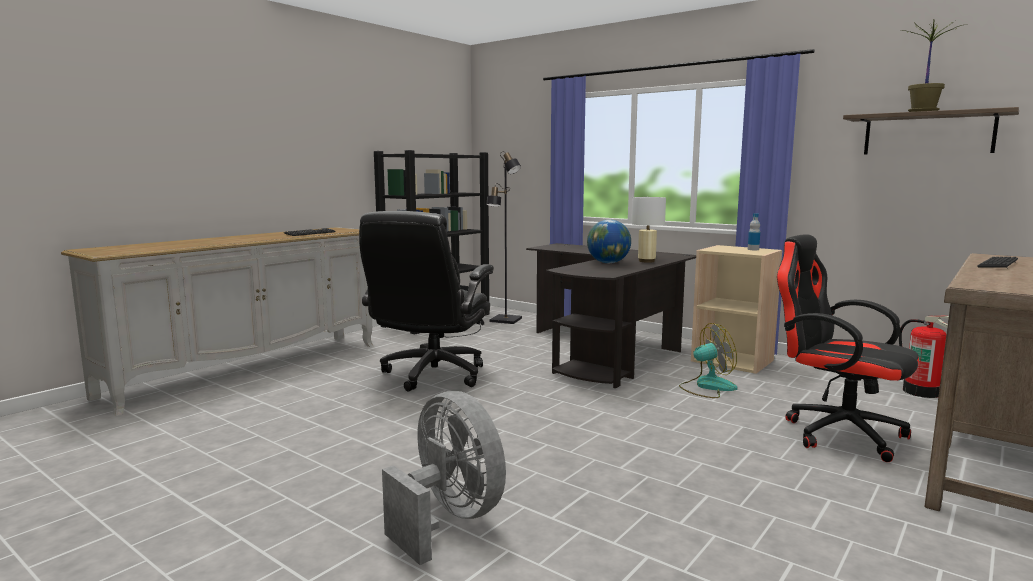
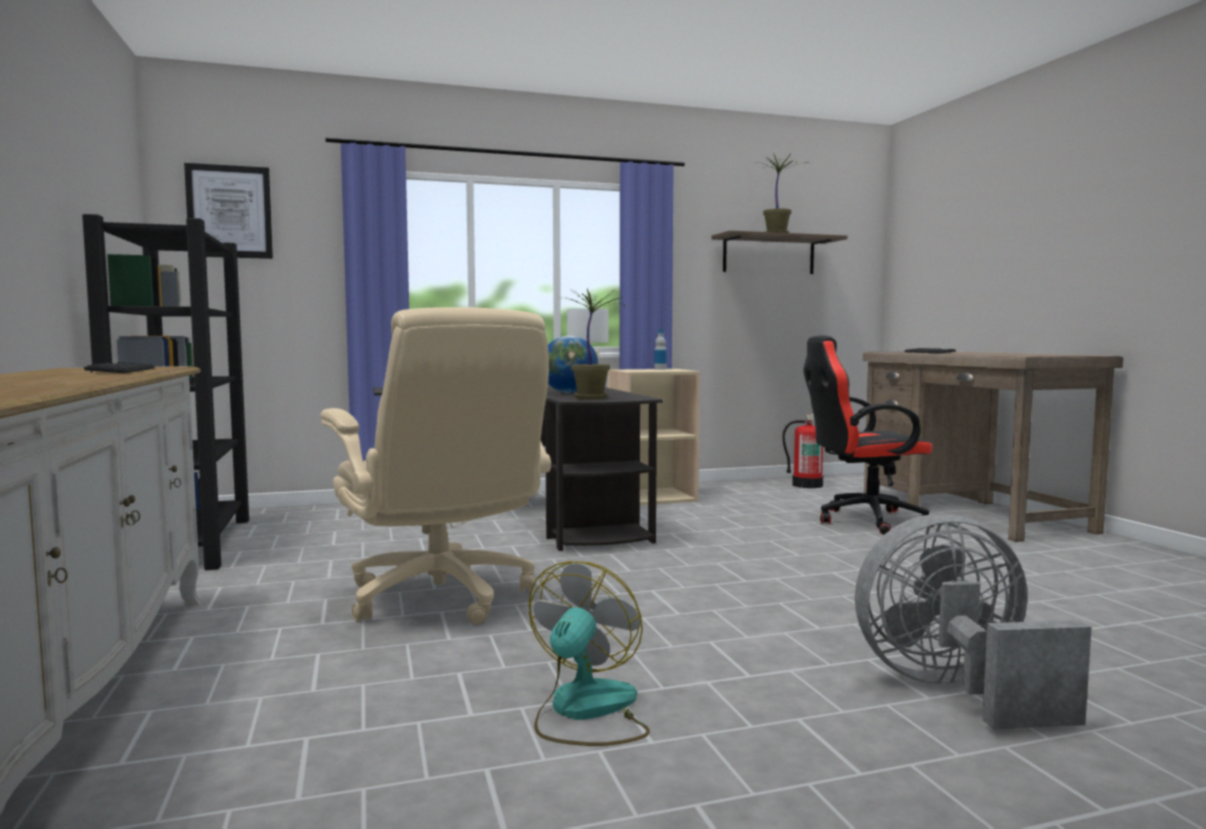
camera: 55 degrees left, 5 degrees down
black office chair [359,211,494,391] -> beige office chair [320,307,551,625]
black floor lamp [487,151,522,324] -> none
fan [679,323,738,398] -> fan moved to [529,561,650,746]
none -> picture [184,163,273,259]
none -> potted plant [560,289,625,399]

